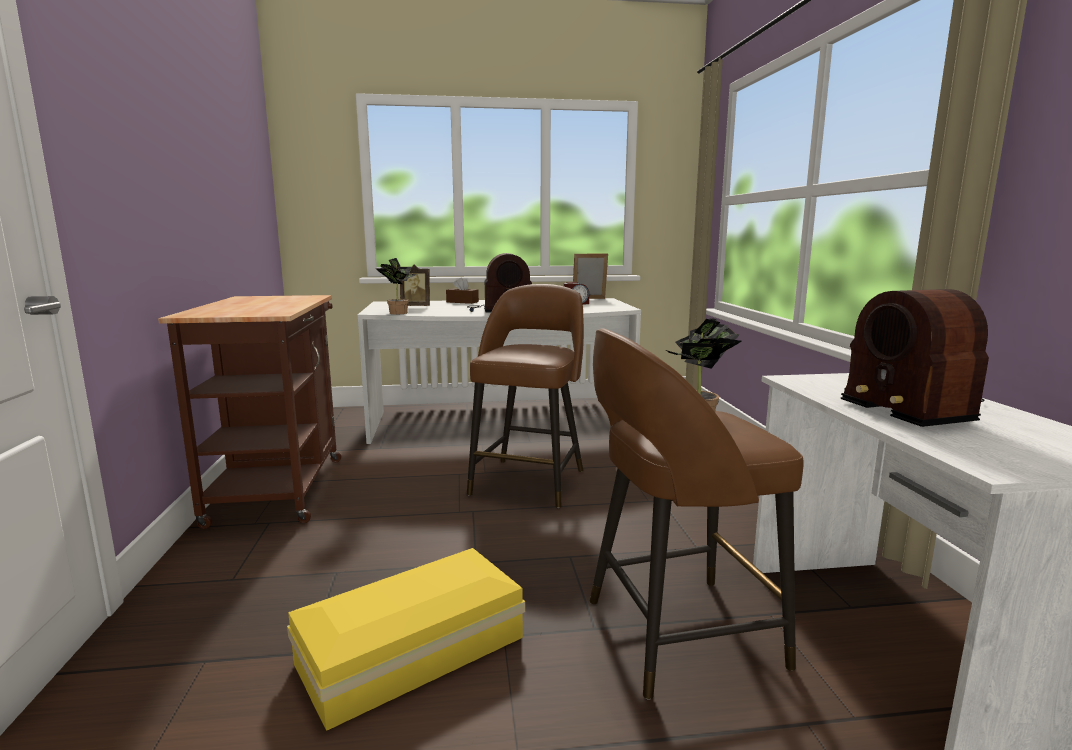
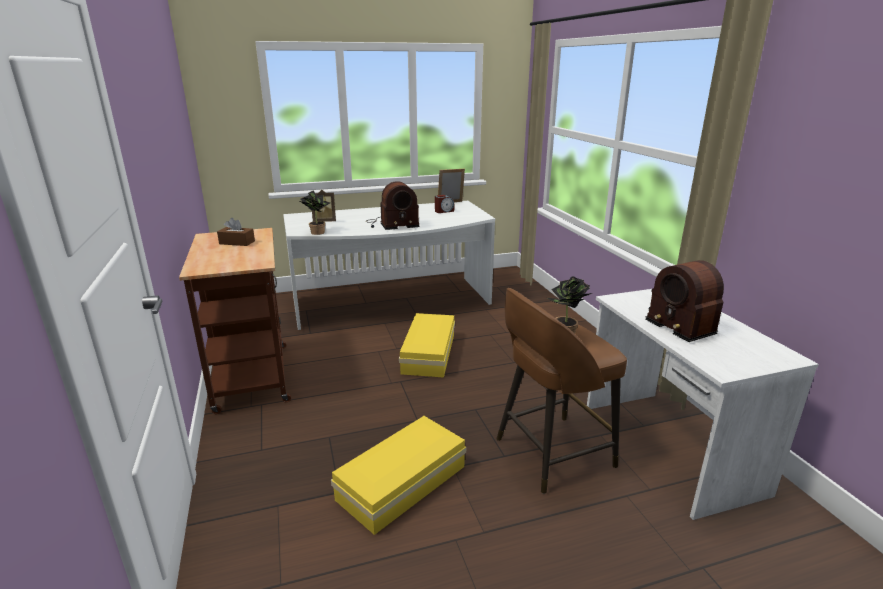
camera: 10 degrees left, 10 degrees up
brown tissue box [446,277,479,304] -> brown tissue box moved to [217,218,255,246]
brown stool [467,284,584,508] -> yellow storage box [399,313,455,378]

